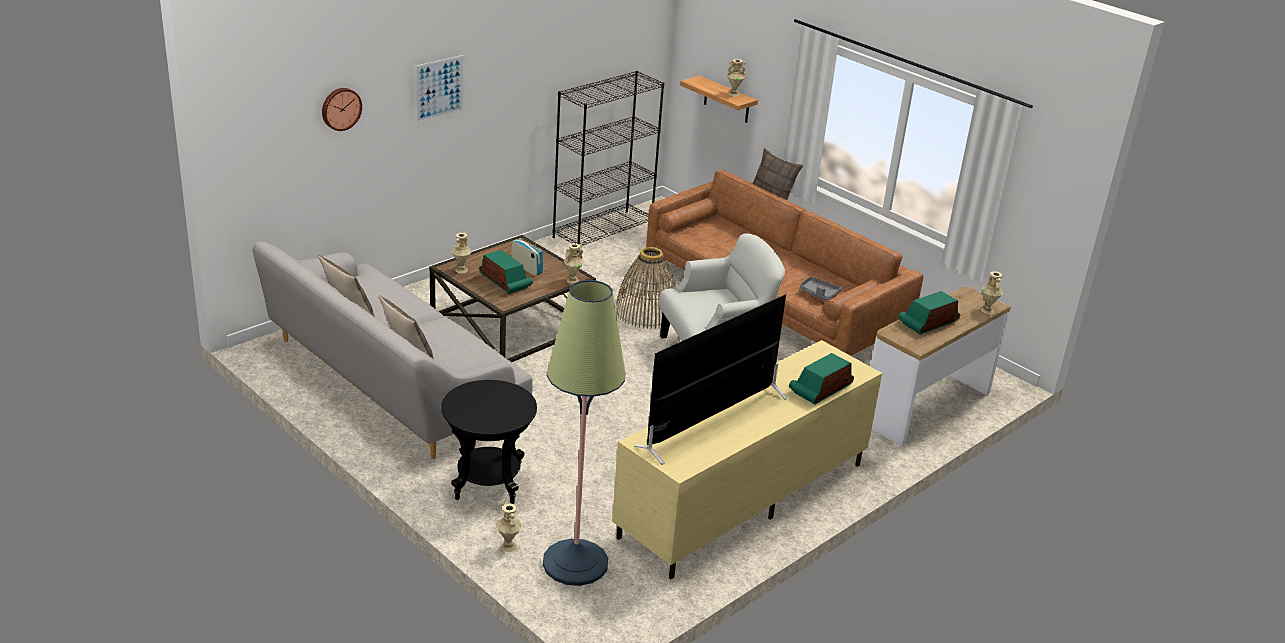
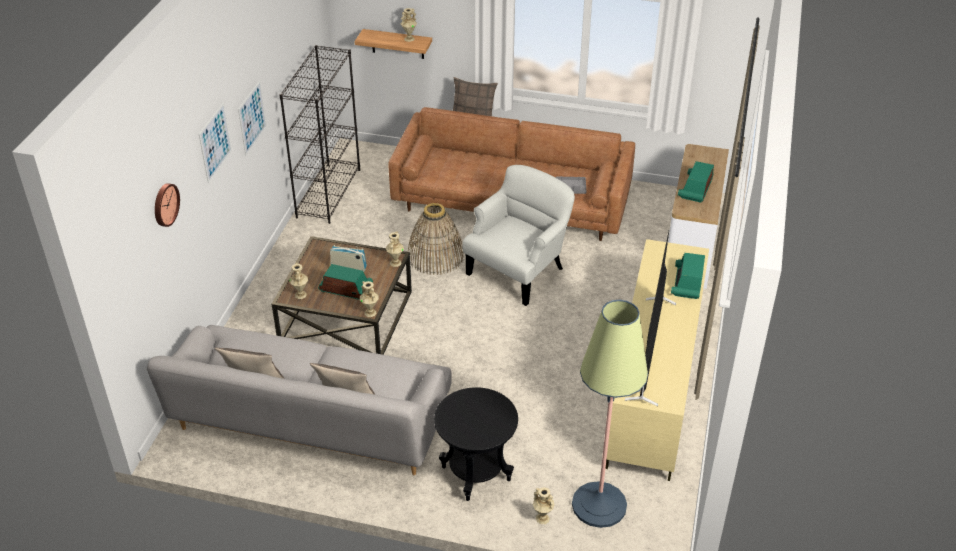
camera: 30 degrees left, 10 degrees up
beige vase [981,271,1004,315] -> beige vase moved to [360,281,379,317]
none -> picture [238,81,267,156]

